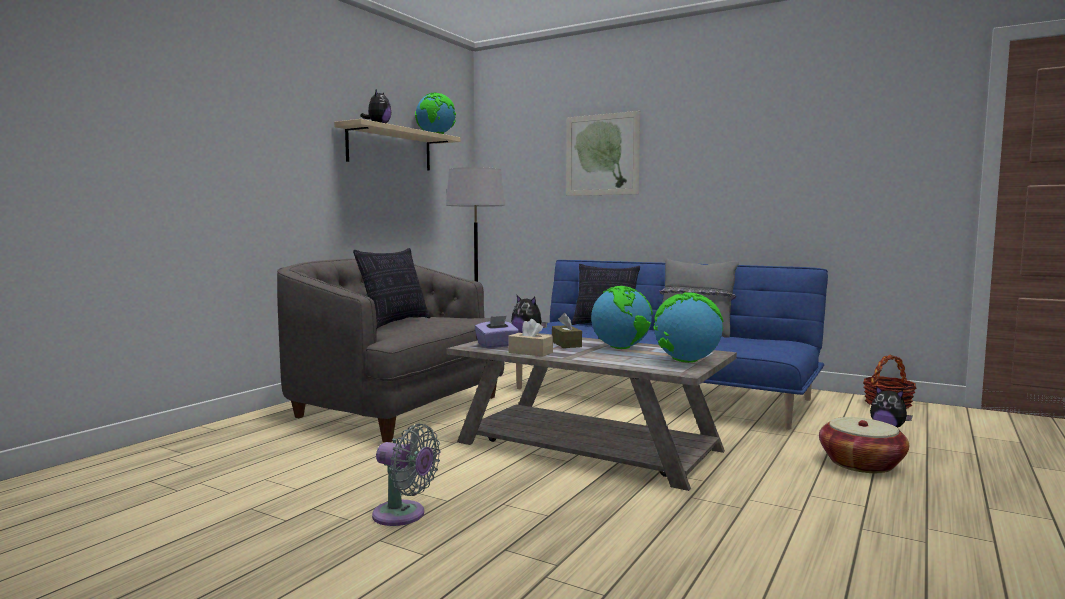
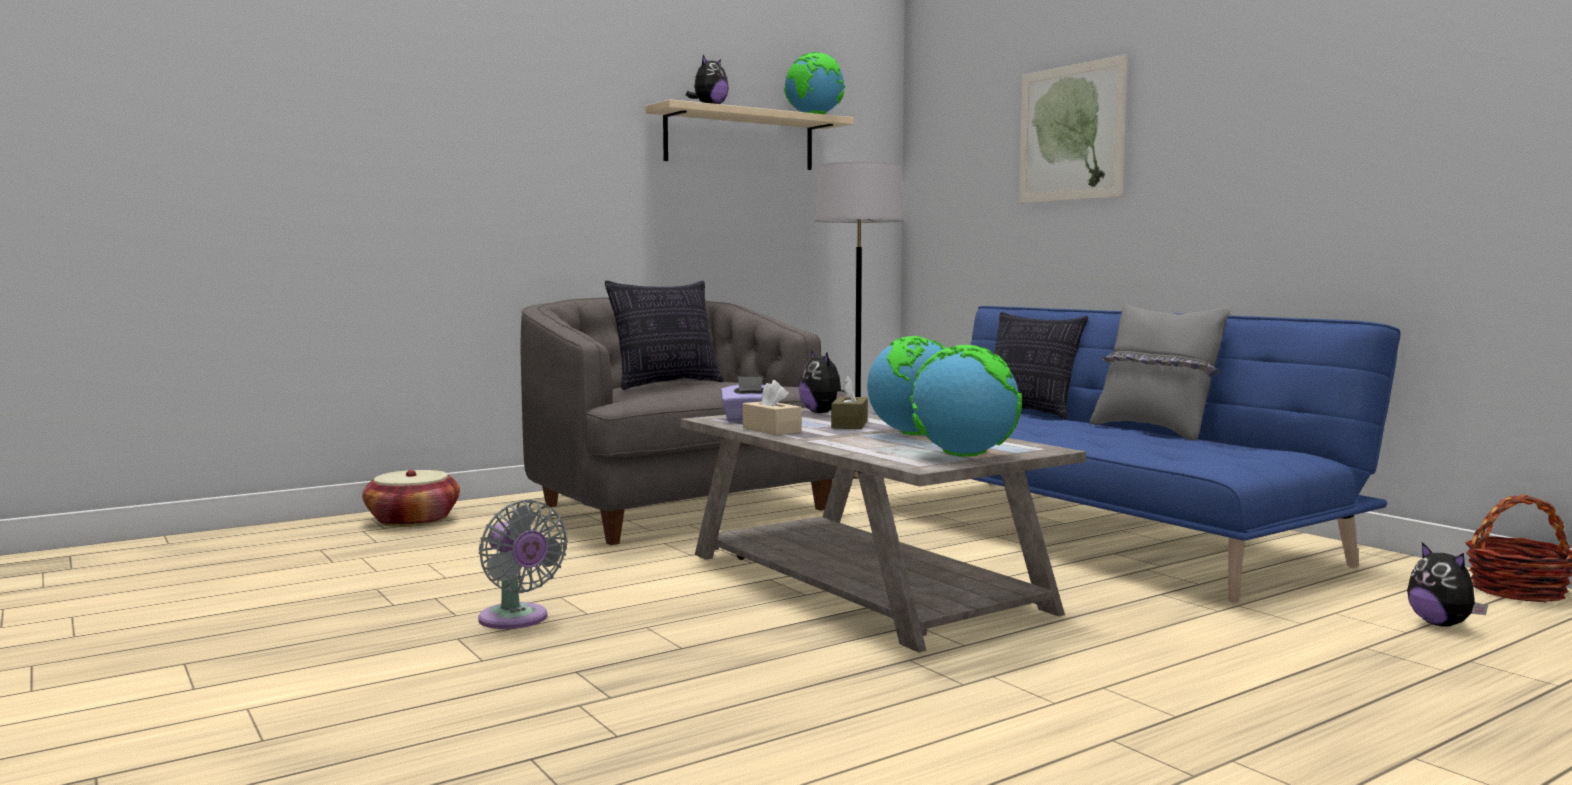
camera: 25 degrees right, 0 degrees up
basket [819,417,909,473] -> basket moved to [362,470,460,527]

